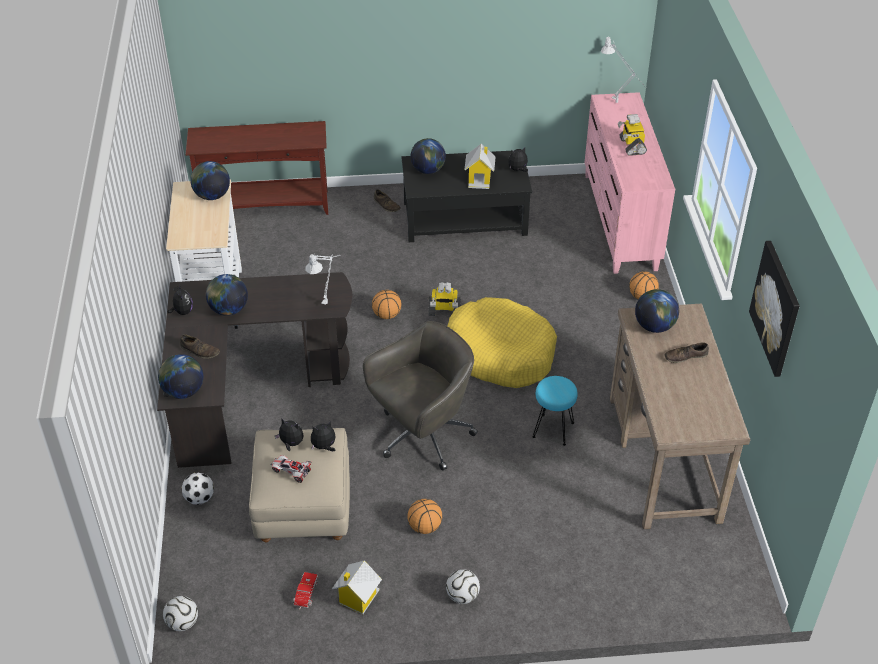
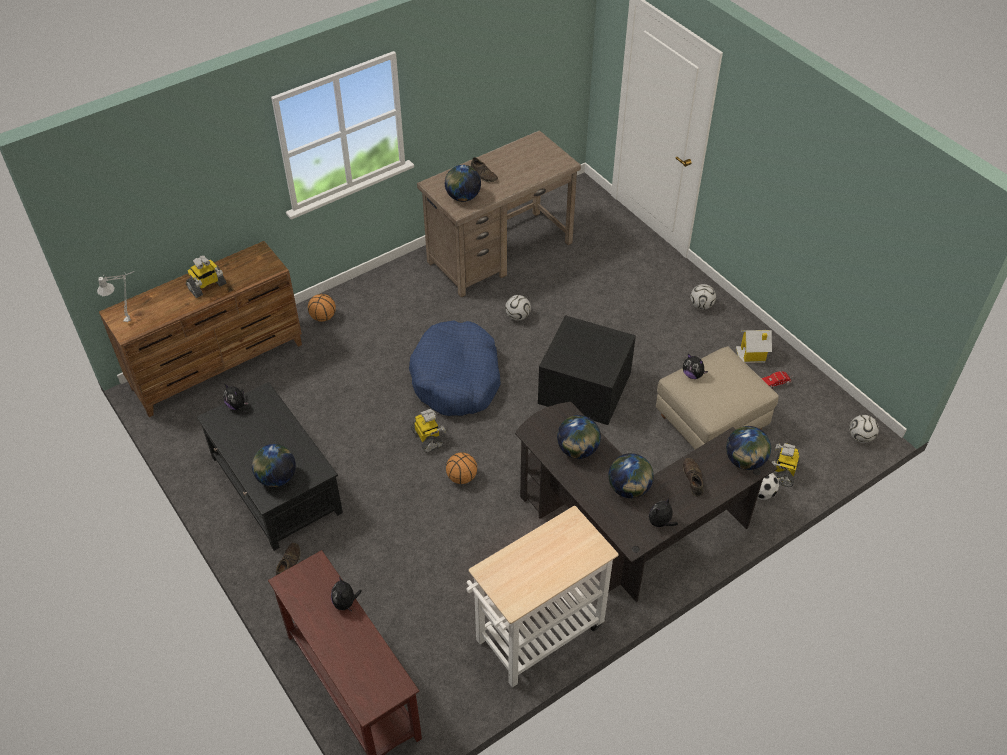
camera: 120 degrees left, 5 degrees up
globe [190,161,230,200] -> globe moved to [557,415,601,459]
toy car [271,455,312,483] -> none
plush toy [275,419,304,451] -> plush toy moved to [331,577,361,611]
grey table lamp [306,252,340,305] -> none
grey office chair [363,321,478,471] -> black storage box [538,315,636,425]
basketball [407,499,442,534] -> none
yellow dog bed [448,297,557,388] -> blue dog bed [409,320,501,416]
toy house [464,144,496,189] -> none
turquoise stool [532,376,578,446] -> football [505,295,531,321]
pink dresser [585,92,675,274] -> brown dresser [99,241,302,417]
picture [749,241,800,377] -> none
none -> toy robot [772,443,800,487]

